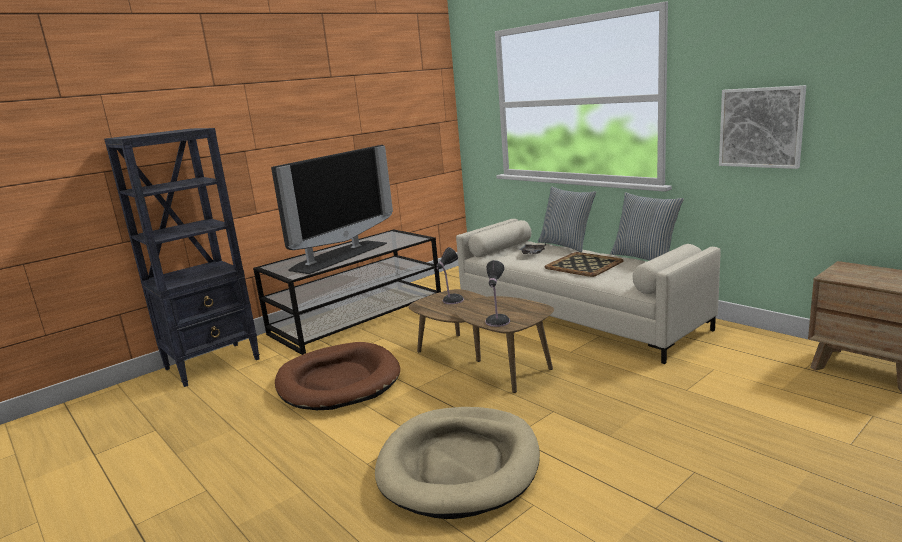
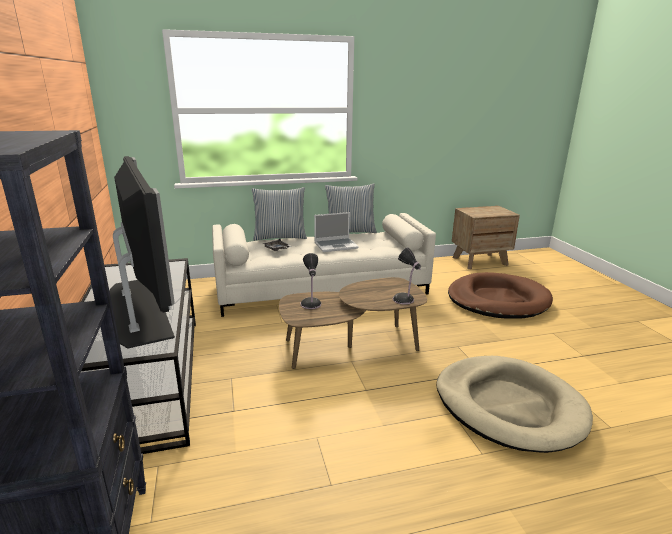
camera: 65 degrees left, 5 degrees up
brown dog bed [275,342,400,410] -> brown dog bed moved to [448,272,553,319]
tray [545,252,624,277] -> laptop [314,212,359,252]
picture [719,85,806,169] -> none

